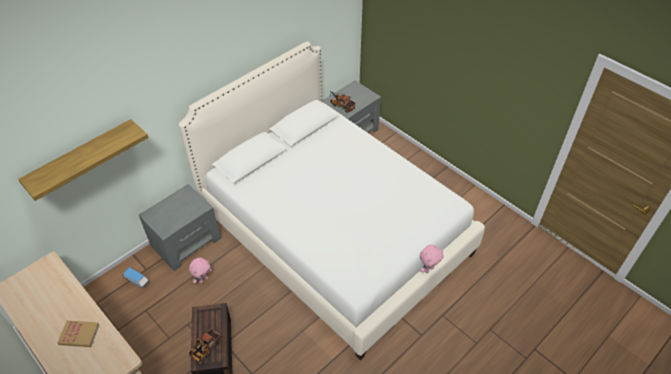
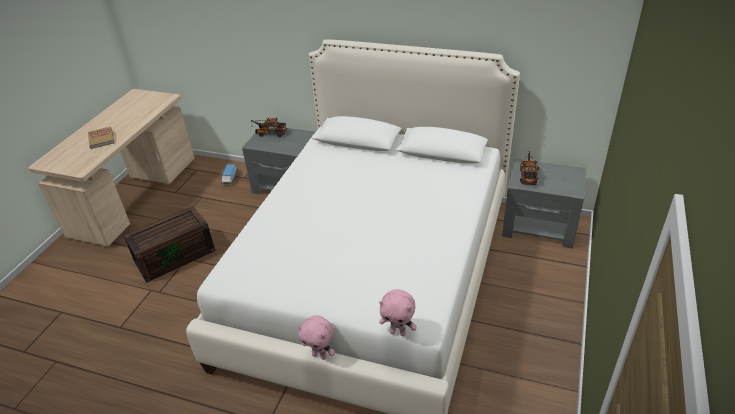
camera: 65 degrees right, 10 degrees down
shelf [18,119,149,201] -> none
pink plush toy [189,257,212,283] -> pink plush toy moved to [379,289,417,336]
toy truck [189,328,222,362] -> toy truck moved to [251,118,287,137]

